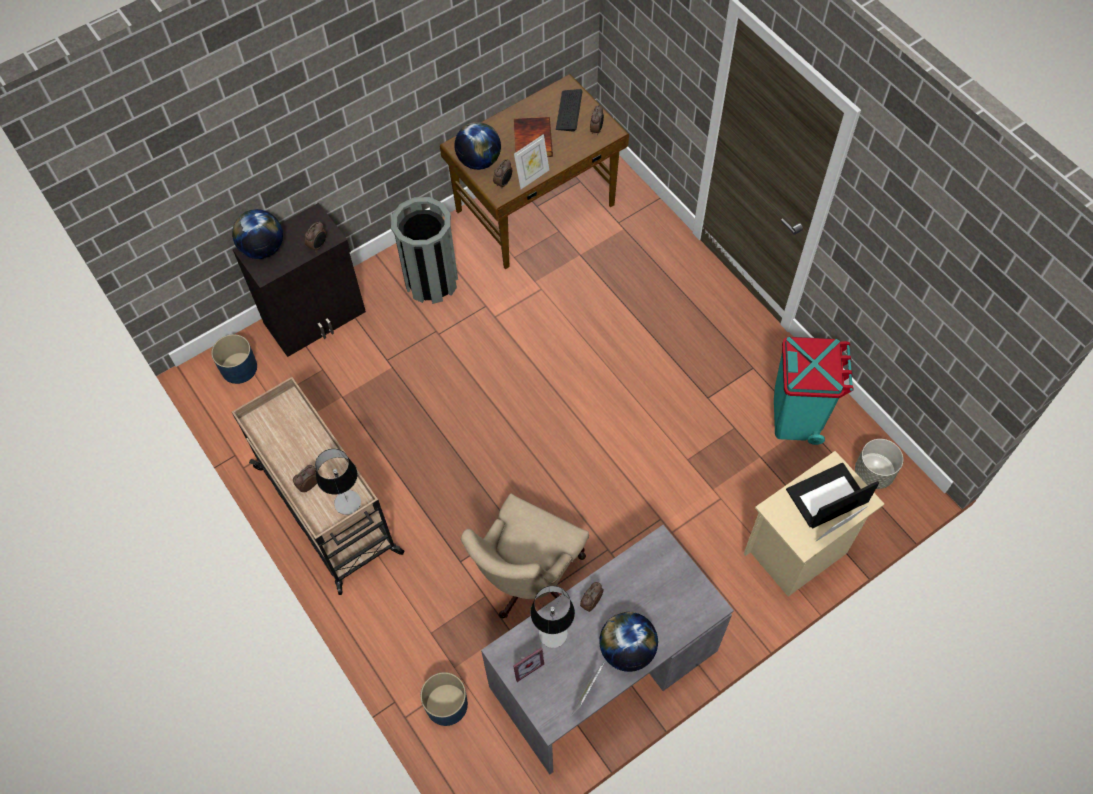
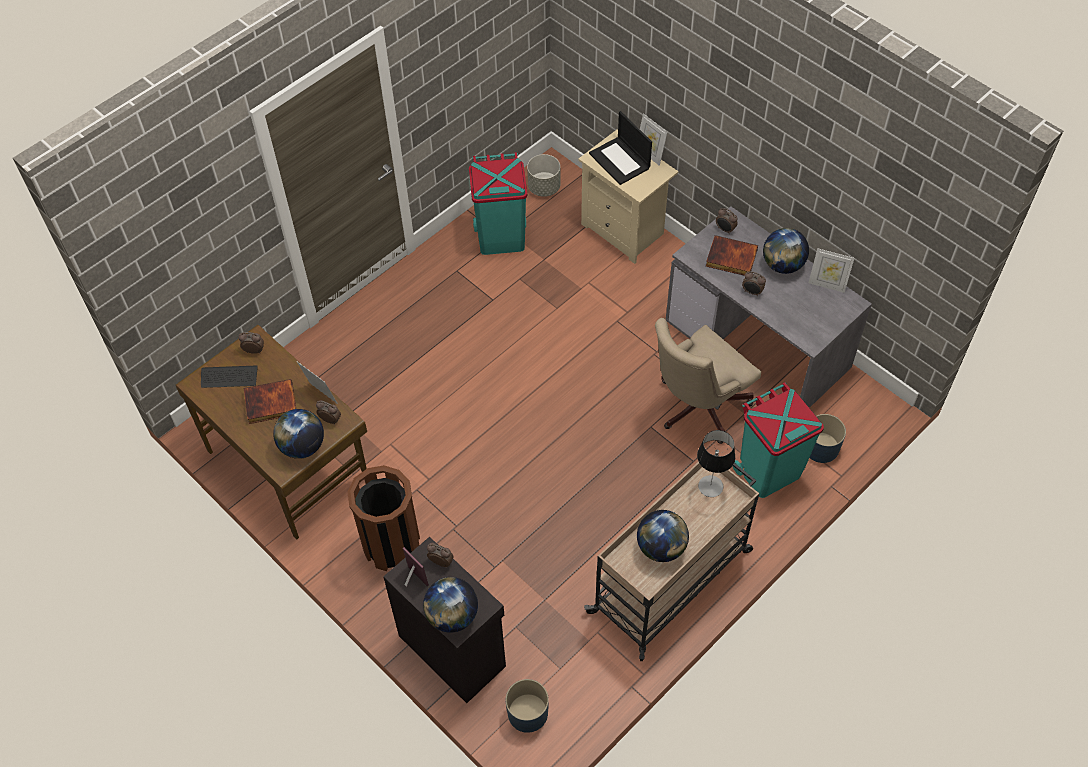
camera: 100 degrees left, 5 degrees down
alarm clock [293,465,320,492] -> alarm clock moved to [716,208,738,234]
grey trash can [391,197,458,304] -> brown trash can [347,465,420,571]
beige office chair [461,494,589,618] -> beige office chair turned 120 degrees clockwise [655,318,761,444]
picture frame [513,647,544,682] -> picture frame moved to [403,547,429,587]
table lamp [530,586,575,648] -> none
none -> globe [637,510,689,562]
none -> book [706,235,758,276]
none -> turquoise trash can [733,382,824,498]

